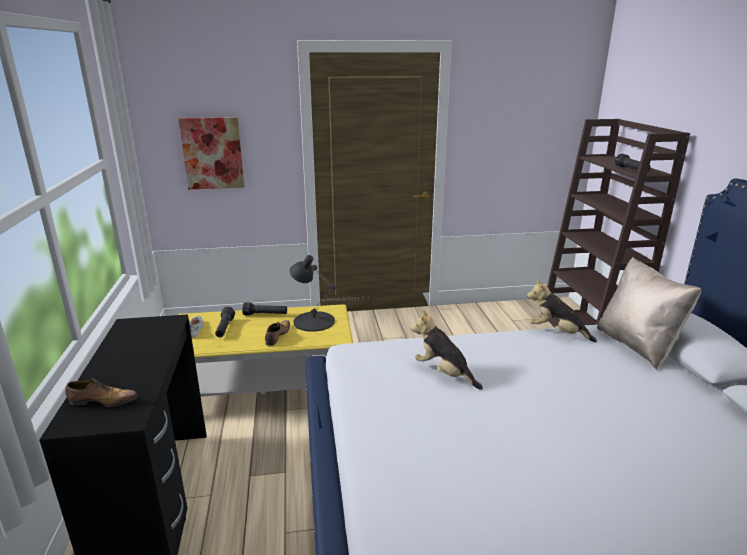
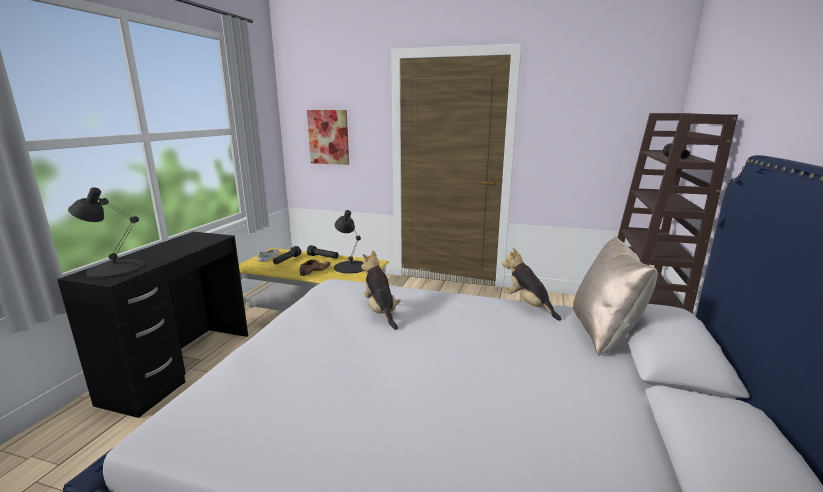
camera: 25 degrees right, 5 degrees down
shoe [65,379,138,407] -> black table lamp [68,187,144,278]

